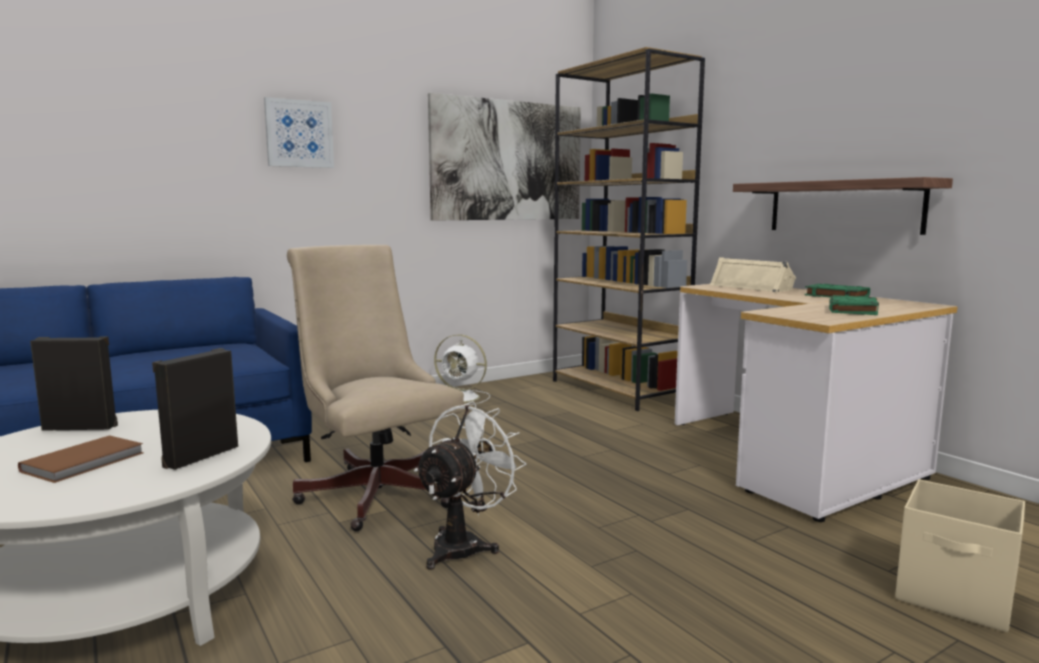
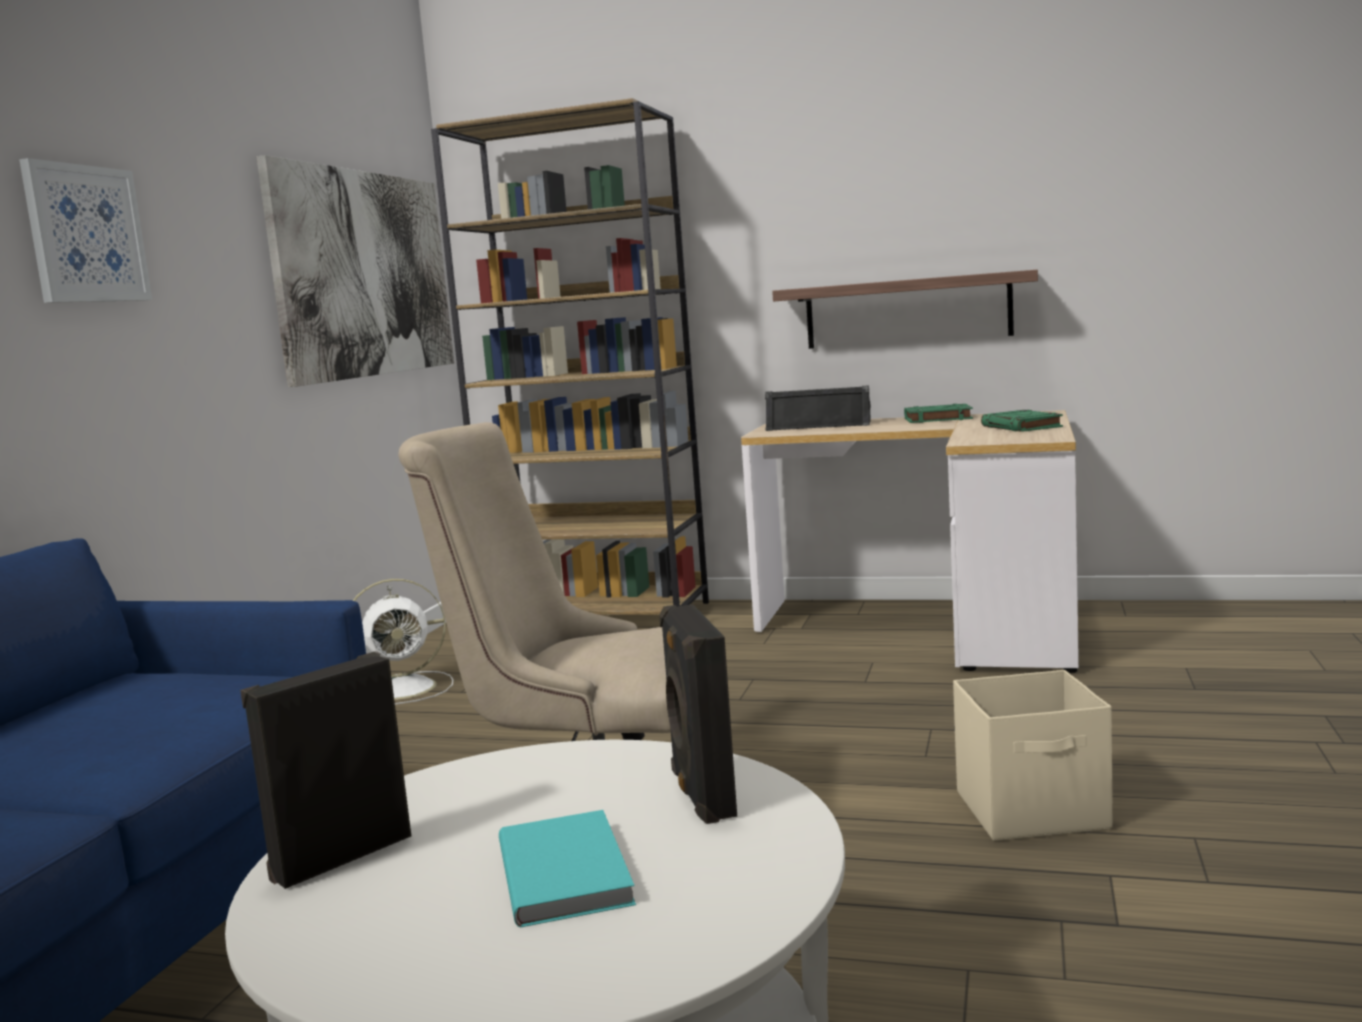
camera: 40 degrees left, 0 degrees up
brown book [18,435,144,483] -> turquoise book [499,810,636,927]
white fan [414,401,526,570] -> none
beige speaker [710,257,796,292] -> black speaker [765,385,871,431]
beige storage box [895,479,1025,632] -> beige storage box moved to [953,670,1113,841]

